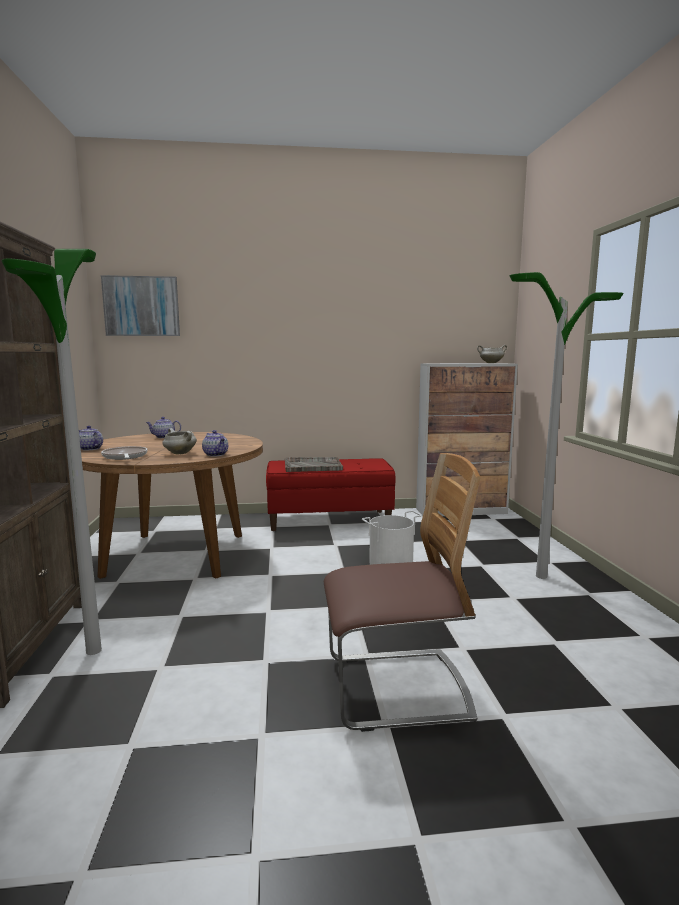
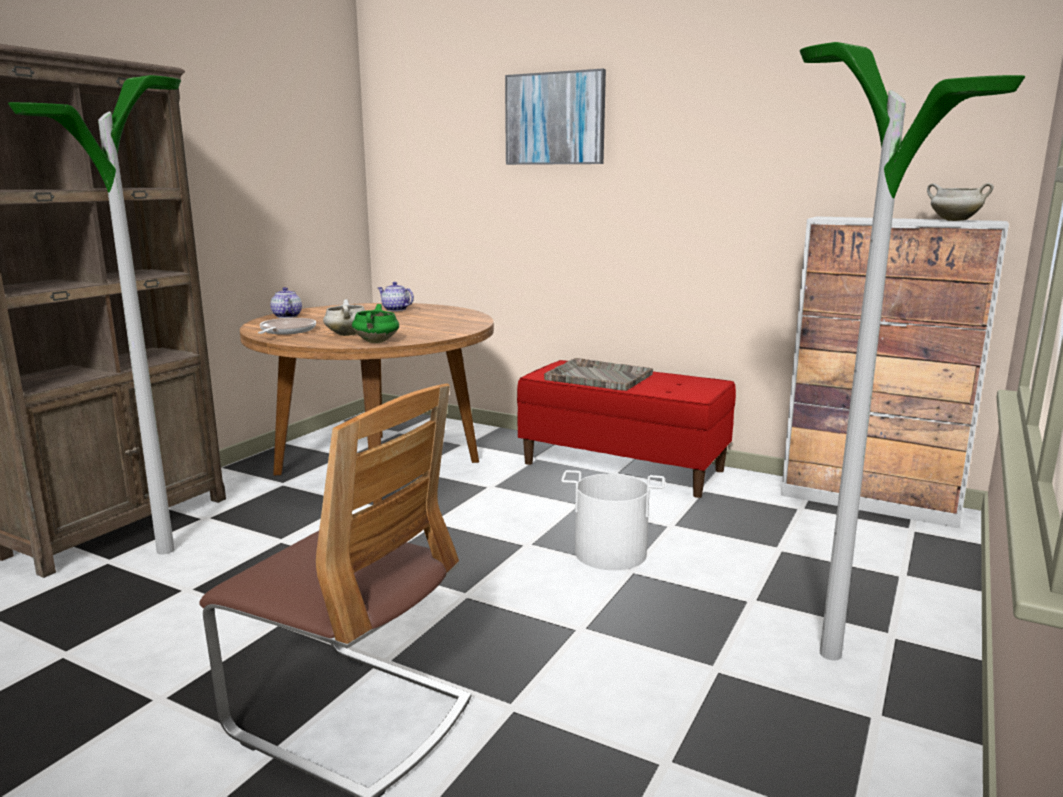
camera: 35 degrees right, 5 degrees up
picture [101,275,180,336] -> picture moved to [505,69,606,165]
teapot [202,430,228,456] -> green cooking pot [352,304,399,343]

